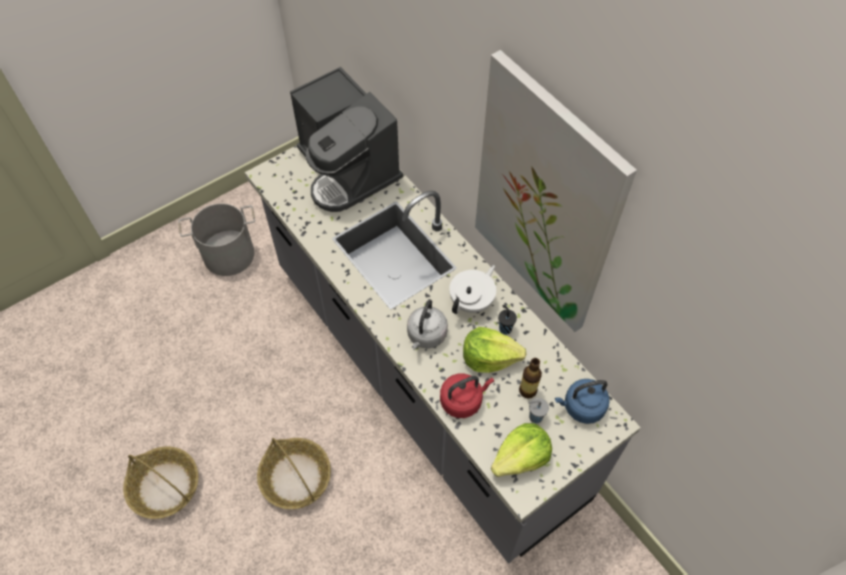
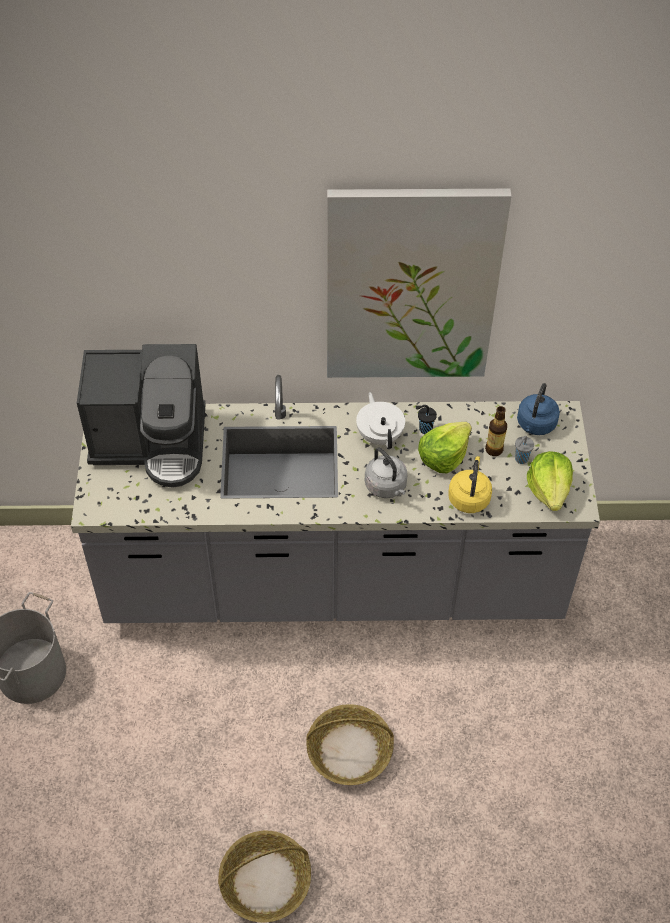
camera: 55 degrees left, 5 degrees down
red kettle [440,374,494,418] -> yellow kettle [448,456,492,513]

